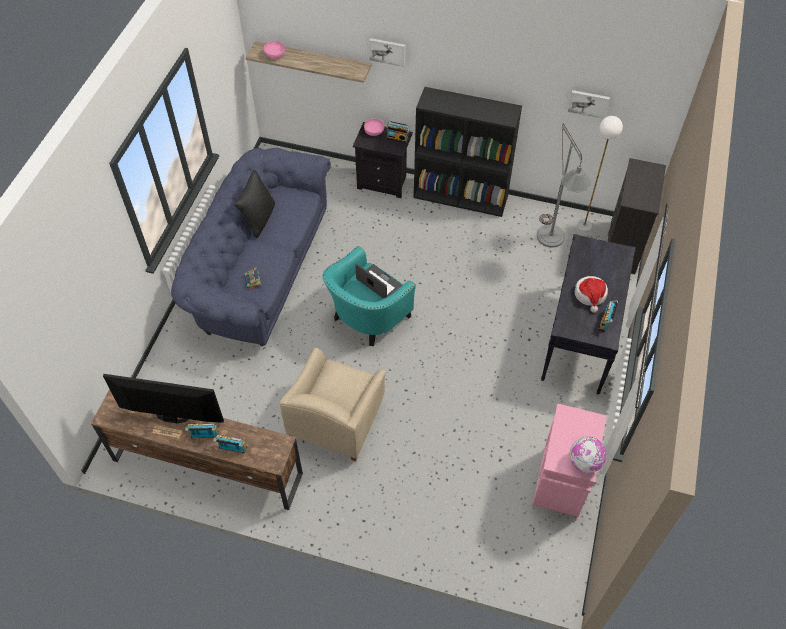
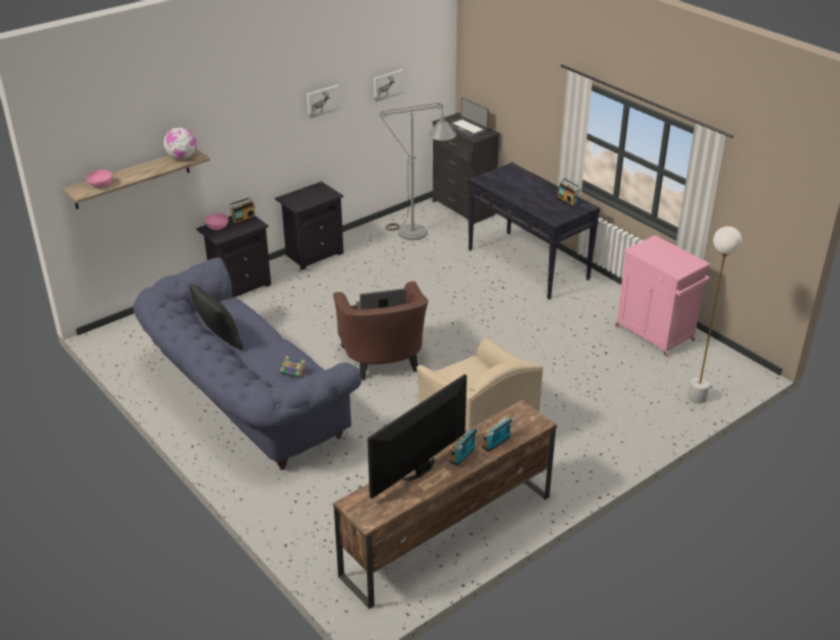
camera: 55 degrees left, 20 degrees down
turquoise armchair [323,246,416,346] -> brown armchair [333,281,428,380]
picture [369,38,406,67] -> picture moved to [307,84,341,119]
black bookcase [414,87,522,217] -> black nightstand [275,181,344,270]
globe [570,437,607,473] -> globe moved to [163,127,197,160]
white floor lamp [575,116,623,237] -> white floor lamp moved to [688,226,742,404]
hat [575,276,608,313] -> none
none -> laptop [448,98,489,138]

